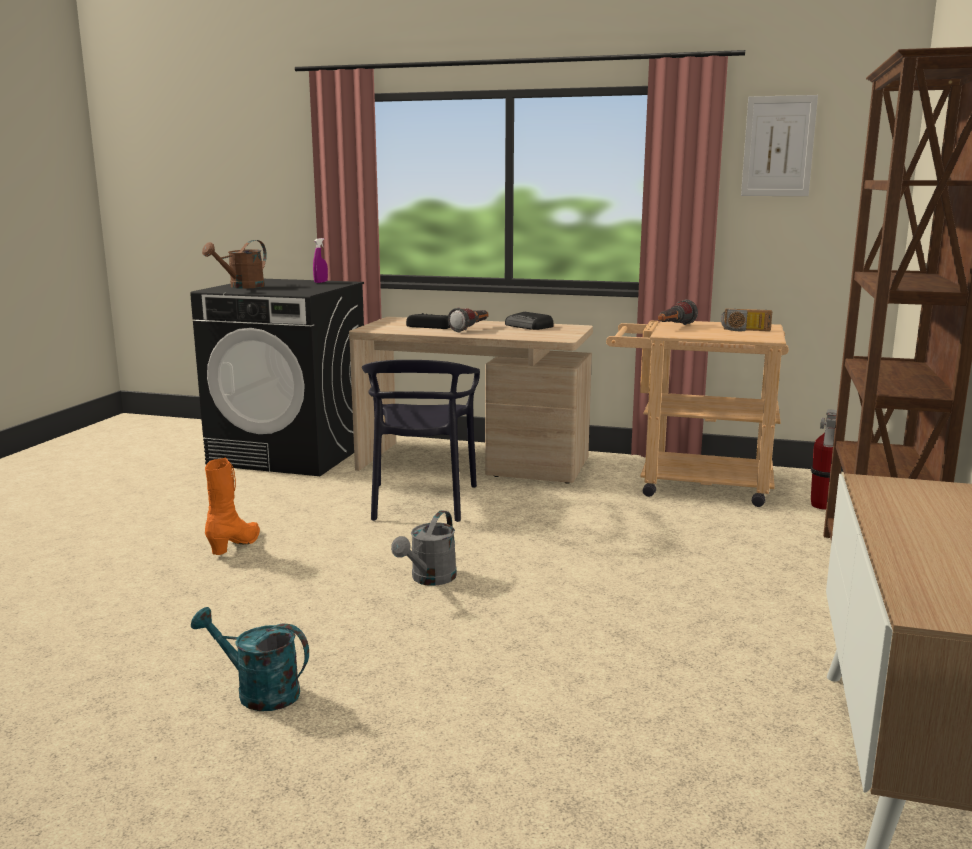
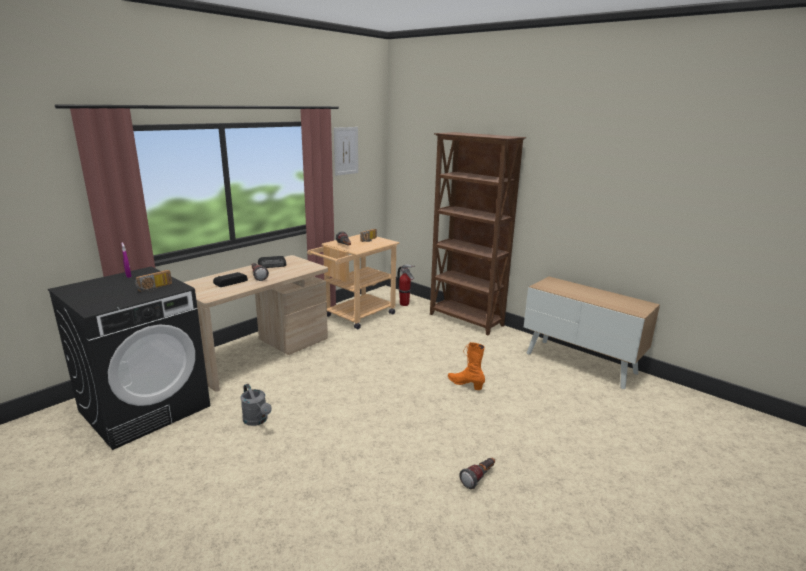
camera: 65 degrees left, 5 degrees up
turquoise watering can [191,607,309,711] -> flashlight [459,458,495,489]
brown watering can [202,240,267,289] -> none
orange boot [205,458,260,555] -> orange boot moved to [448,342,485,390]
black chair [362,360,480,522] -> none
grey watering can [391,510,457,586] -> grey watering can moved to [241,384,272,426]
none -> radio [135,270,172,292]

